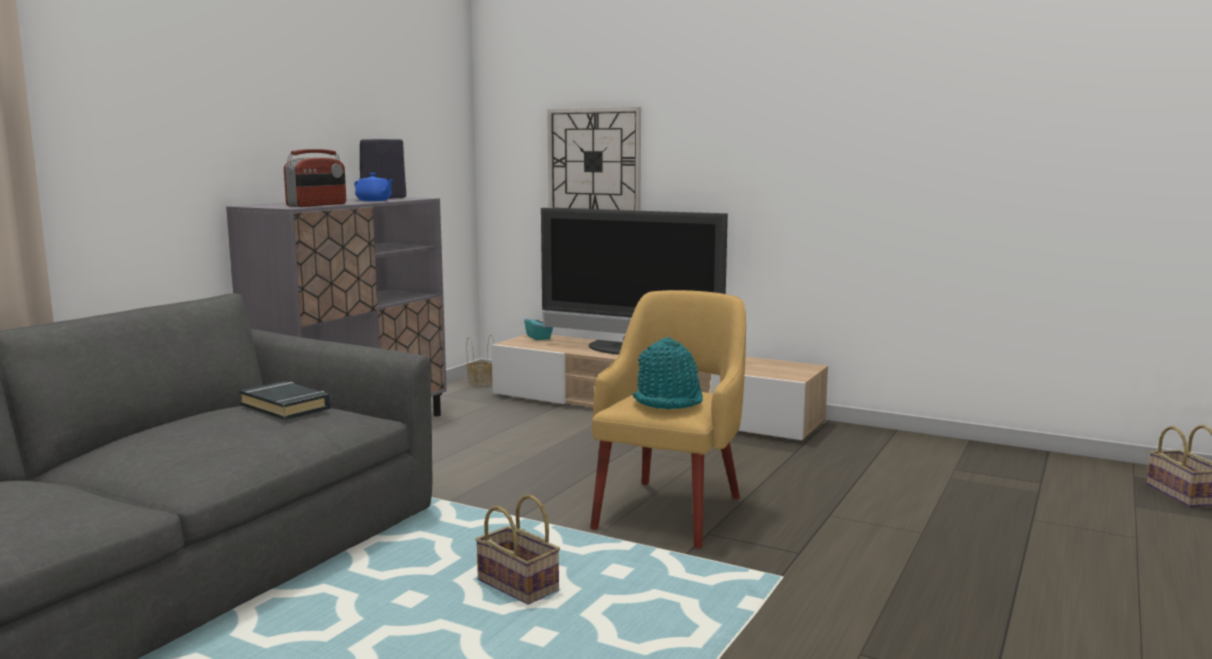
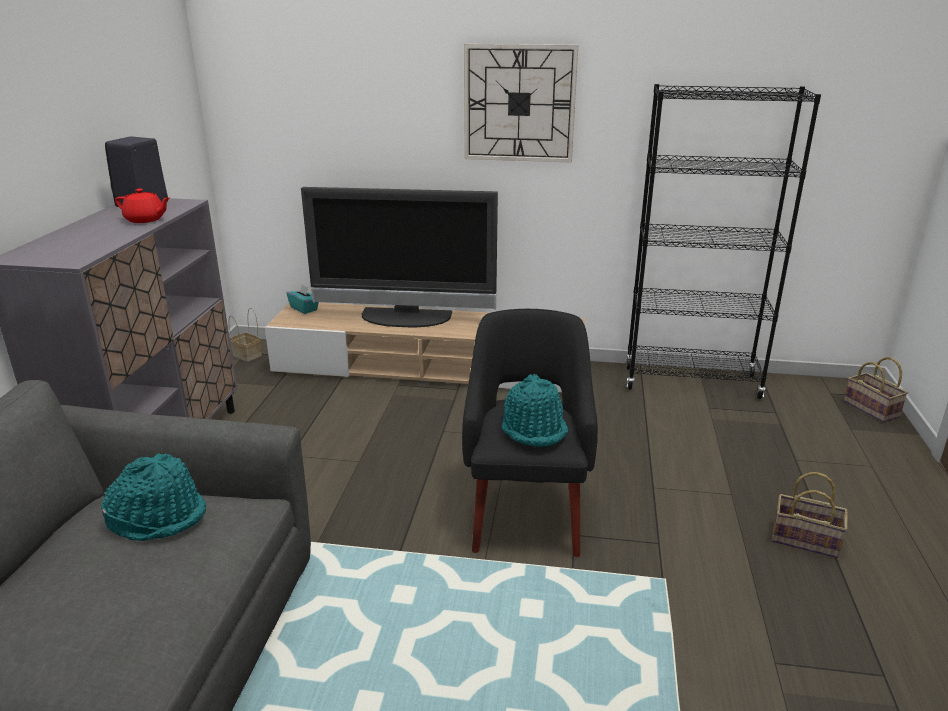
camera: 20 degrees left, 15 degrees up
black book [239,381,331,420] -> turquoise hat [101,453,206,541]
radio [284,149,346,207] -> none
blue teapot [354,173,394,201] -> red teapot [115,189,170,223]
basket [475,494,560,604] -> basket moved to [772,472,848,558]
wall clock [547,107,641,211] -> wall clock moved to [464,44,578,163]
yellow armchair [590,290,746,548] -> black armchair [462,309,598,557]
none -> black bookcase [626,84,821,399]

